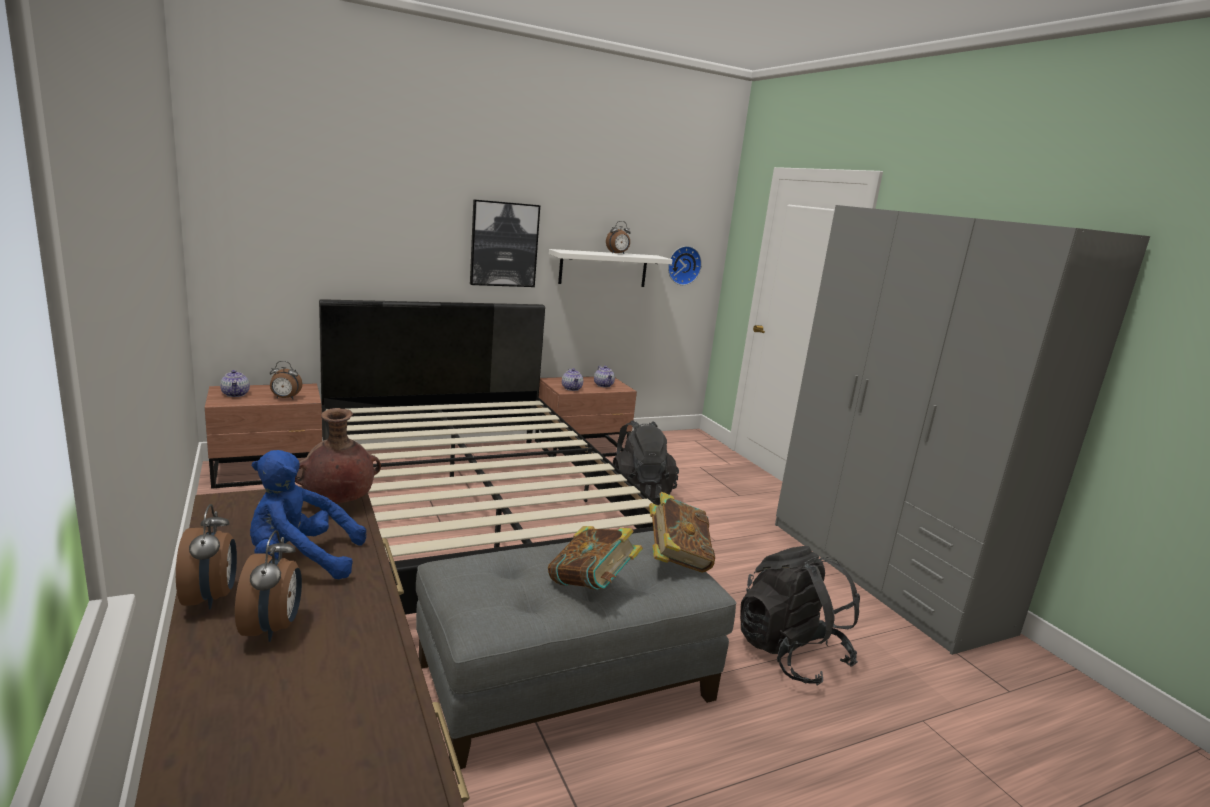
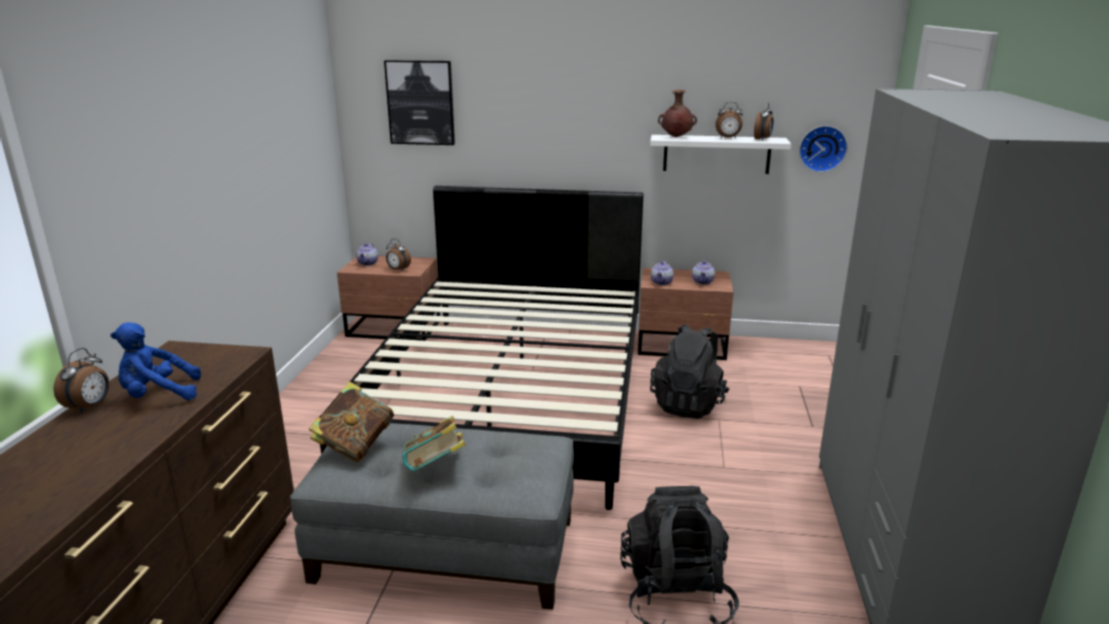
camera: 35 degrees right, 5 degrees up
alarm clock [235,530,302,642] -> alarm clock moved to [754,103,773,141]
blue plush toy [250,450,366,579] -> blue plush toy turned 45 degrees counterclockwise [110,322,201,400]
brown vase [295,408,381,504] -> brown vase moved to [658,90,697,137]
picture [470,199,540,287] -> picture moved to [384,60,455,145]
book [649,492,715,572] -> book moved to [309,382,394,462]

